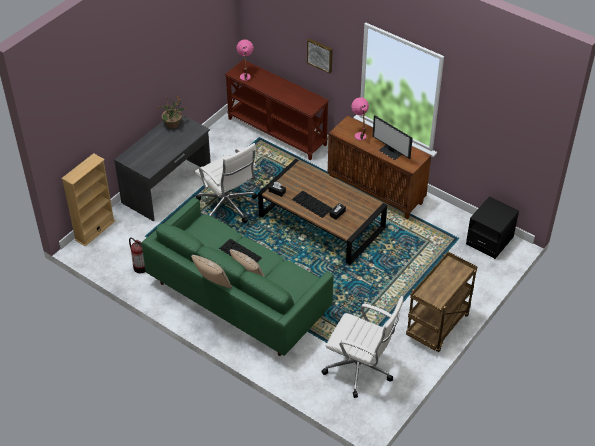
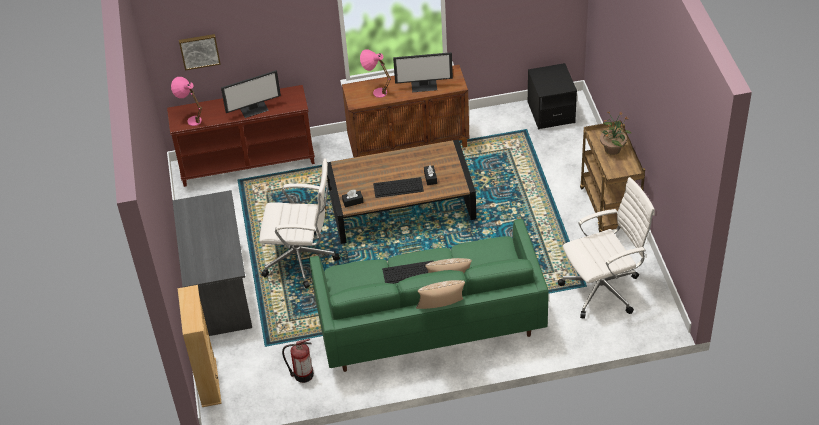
camera: 45 degrees left, 0 degrees up
potted plant [157,96,187,129] -> potted plant moved to [600,111,631,155]
picture [307,39,333,73] -> picture moved to [179,34,221,70]
none -> monitor [221,70,281,118]

